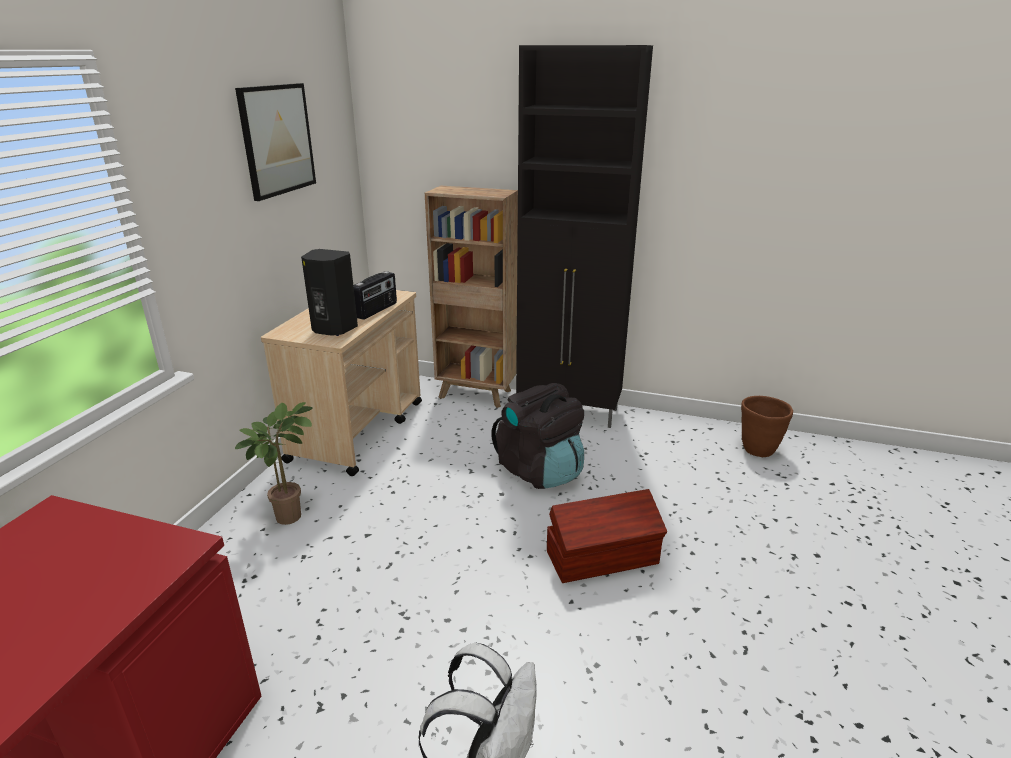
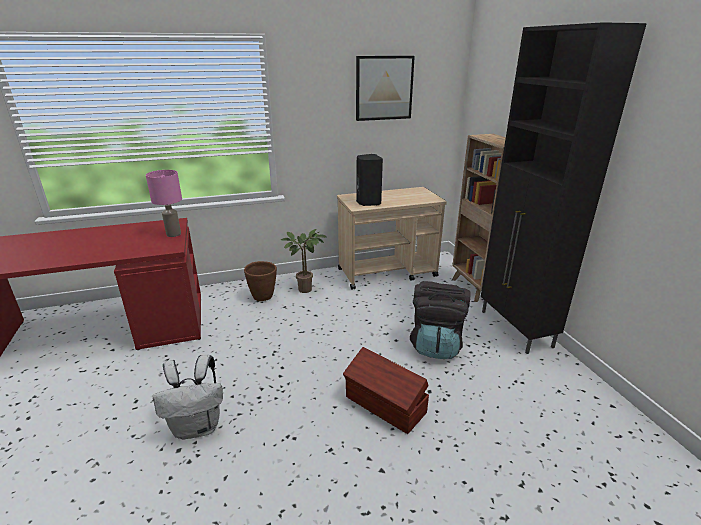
camera: 55 degrees right, 0 degrees up
radio [353,271,397,320] -> none
brown planter [741,396,793,457] -> brown planter moved to [244,261,277,301]
none -> pink table lamp [146,170,182,237]

